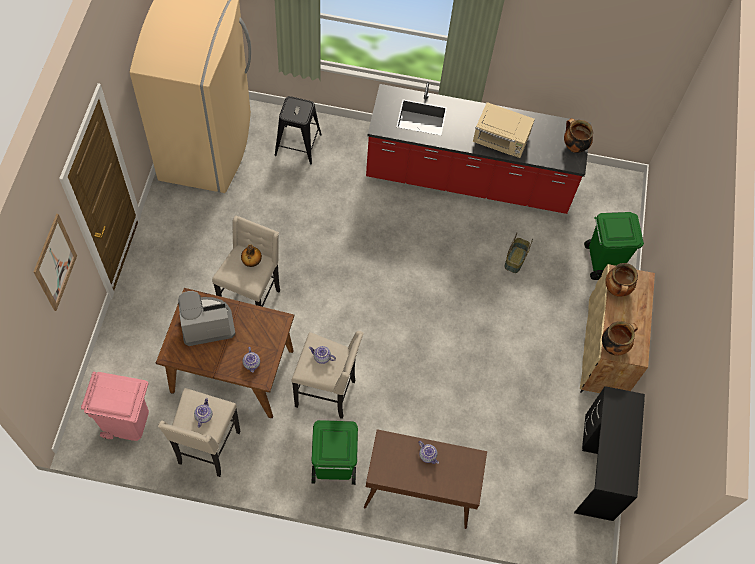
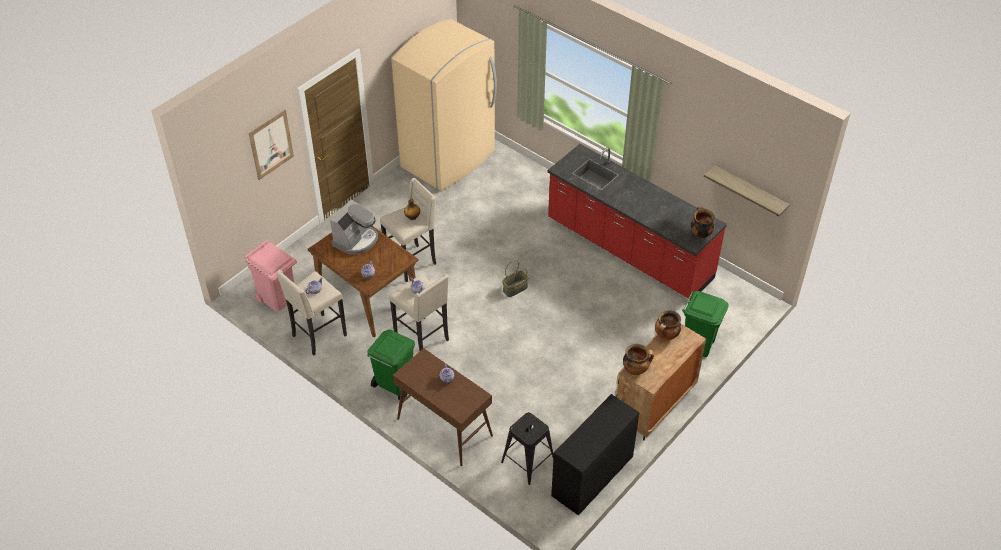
camera: 35 degrees right, 15 degrees down
coffee machine [178,291,236,346] -> coffee machine turned 105 degrees clockwise [330,199,378,254]
black stool [275,96,322,164] -> black stool moved to [501,412,554,485]
beige microwave [473,102,535,158] -> none
basket [504,232,533,273] -> basket moved to [502,260,529,297]
none -> shelf [704,165,790,217]

